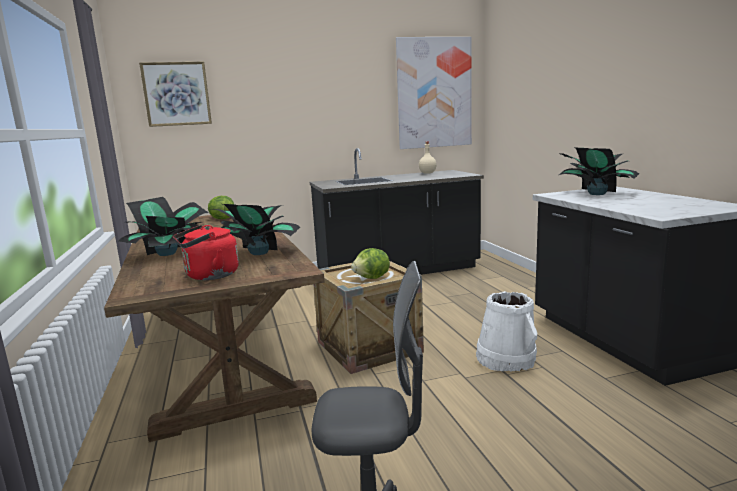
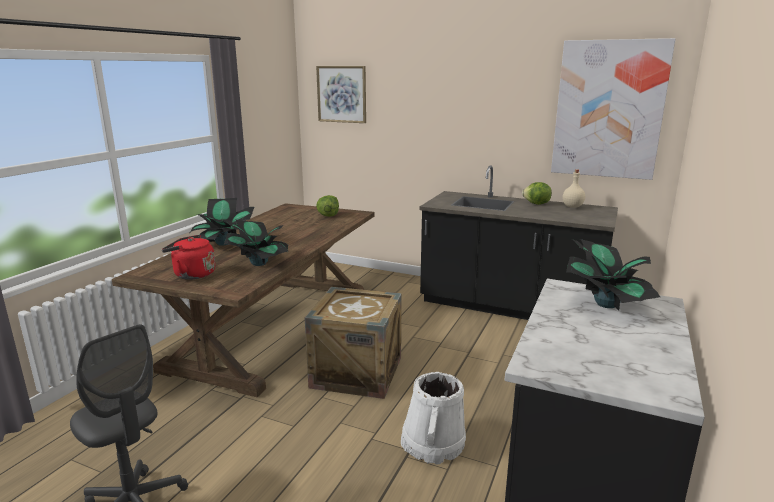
camera: 40 degrees right, 5 degrees up
lettuce [351,248,390,279] -> lettuce moved to [522,182,552,205]

